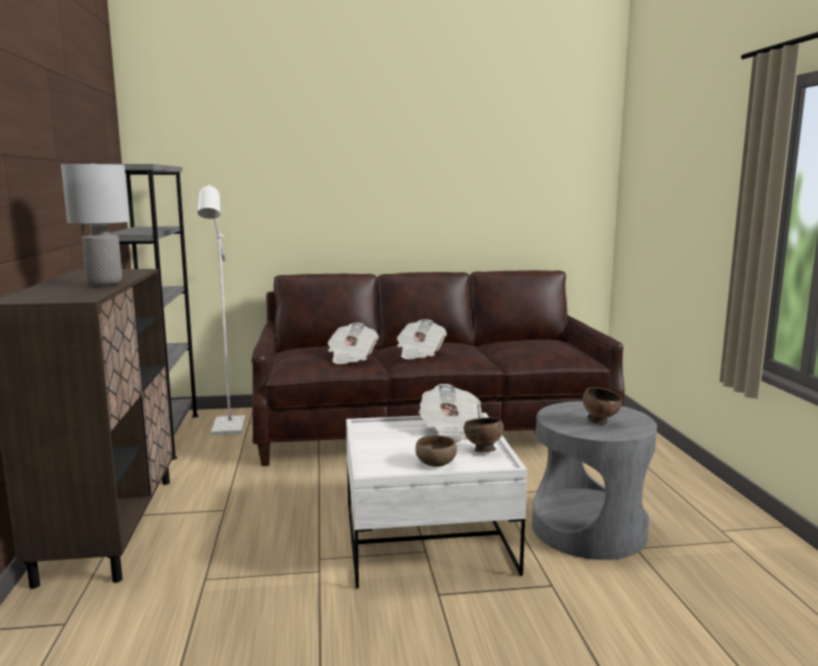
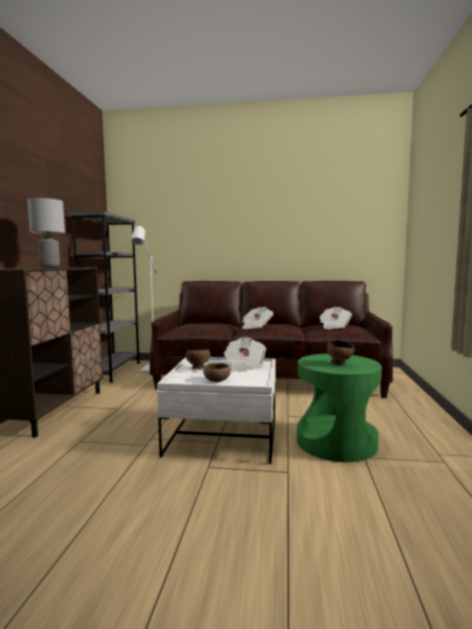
camera: 15 degrees right, 5 degrees down
newspaper [327,323,378,364] -> newspaper moved to [319,307,352,330]
brown bowl [464,418,504,452] -> brown bowl moved to [186,349,211,369]
grey side table [532,401,657,560] -> green side table [297,354,382,462]

